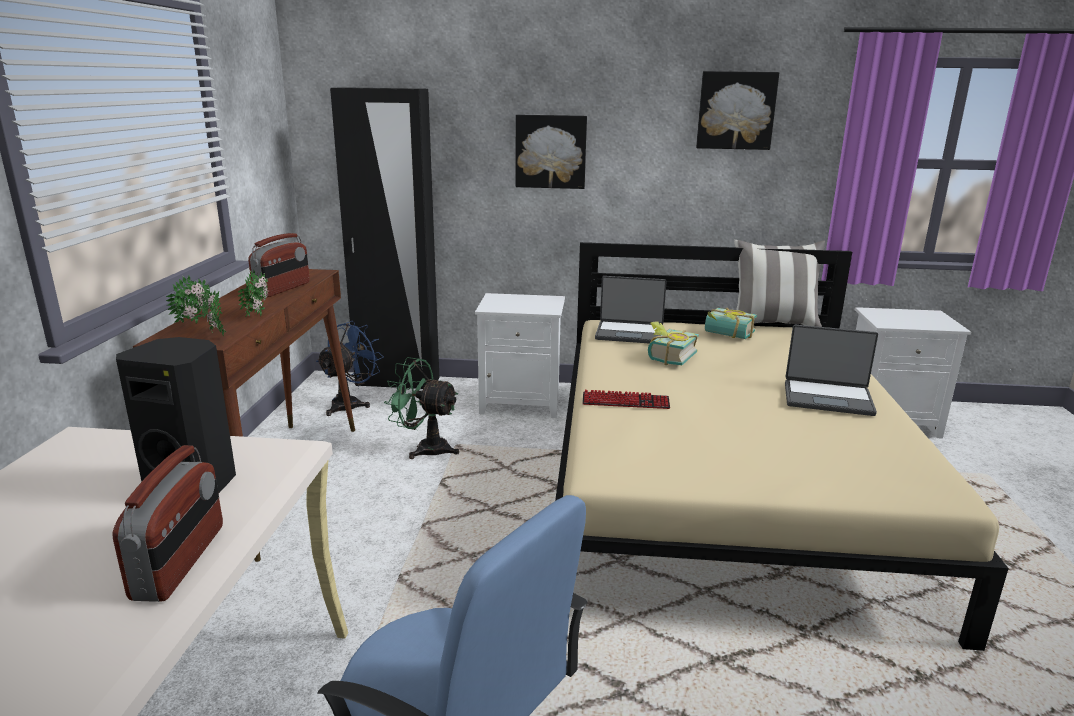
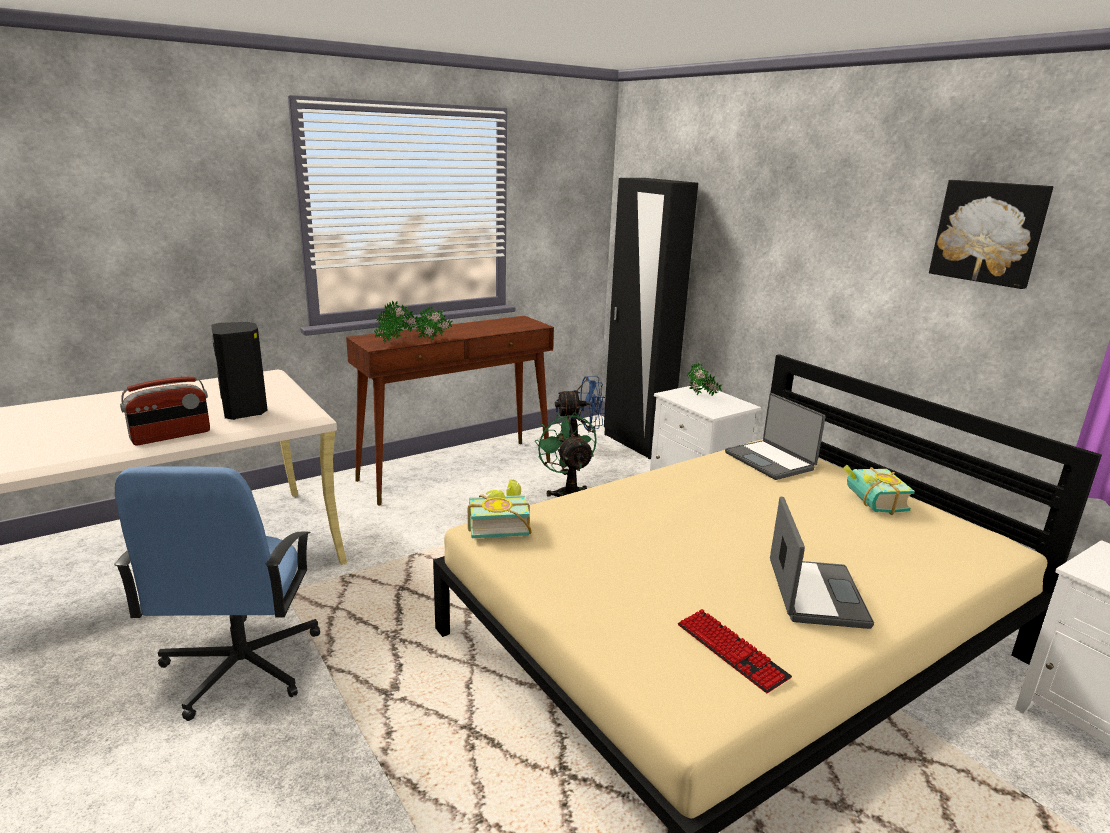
camera: 50 degrees right, 0 degrees up
radio [248,233,310,297] -> none
picture [516,115,587,189] -> none
keyboard [582,390,670,409] -> keyboard moved to [678,609,792,693]
book [648,322,699,365] -> book moved to [468,479,532,538]
pillow [734,240,825,327] -> none
laptop [785,325,878,416] -> laptop turned 150 degrees counterclockwise [770,497,874,629]
none -> potted plant [687,362,722,396]

